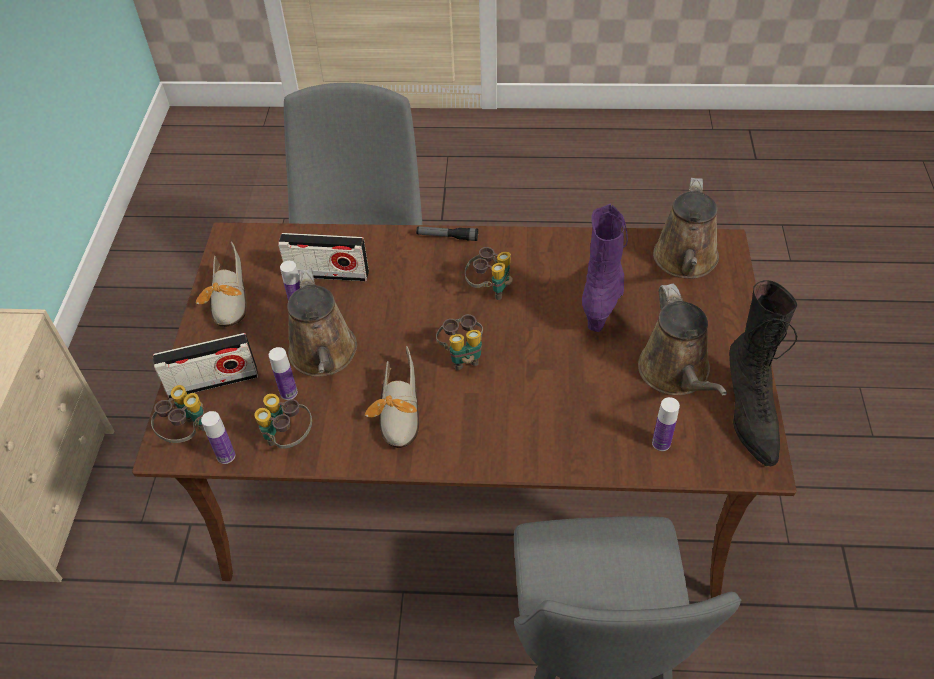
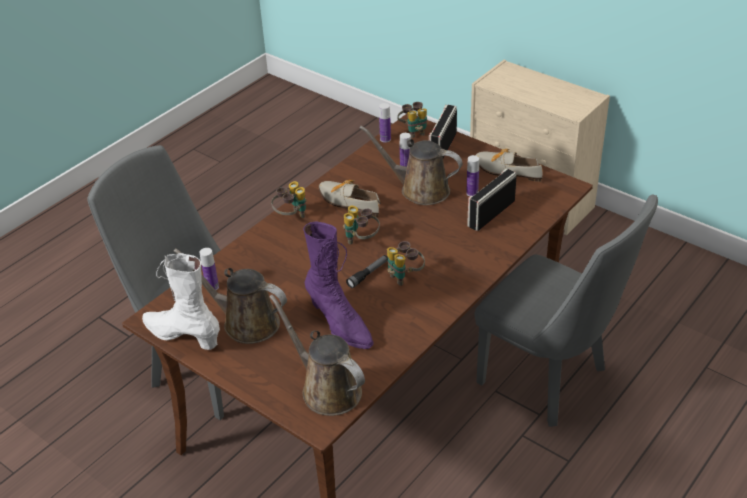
camera: 125 degrees right, 10 degrees down
binoculars [254,394,312,449] -> binoculars moved to [271,181,307,218]
flashlight [416,226,478,241] -> flashlight moved to [346,255,388,288]
black boot [729,280,797,467] -> white boot [142,253,220,350]

